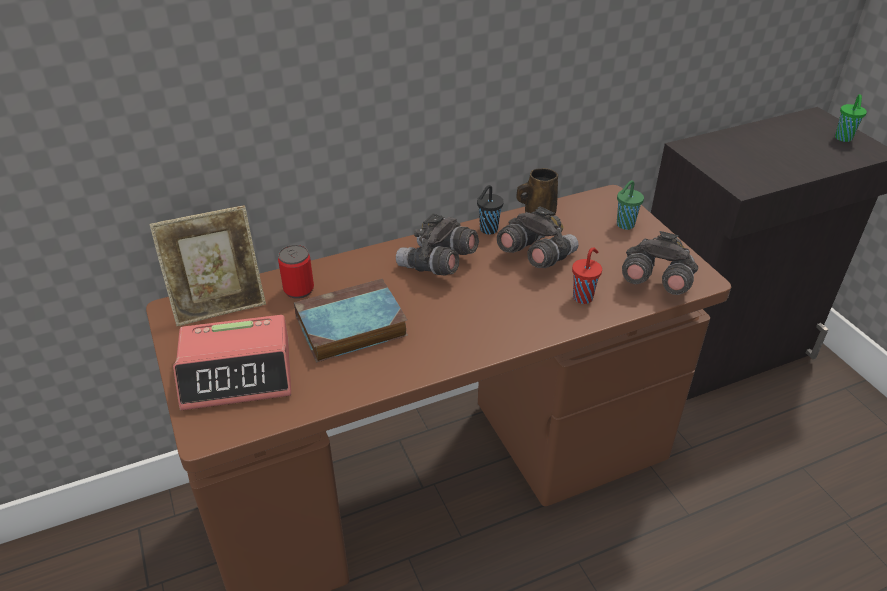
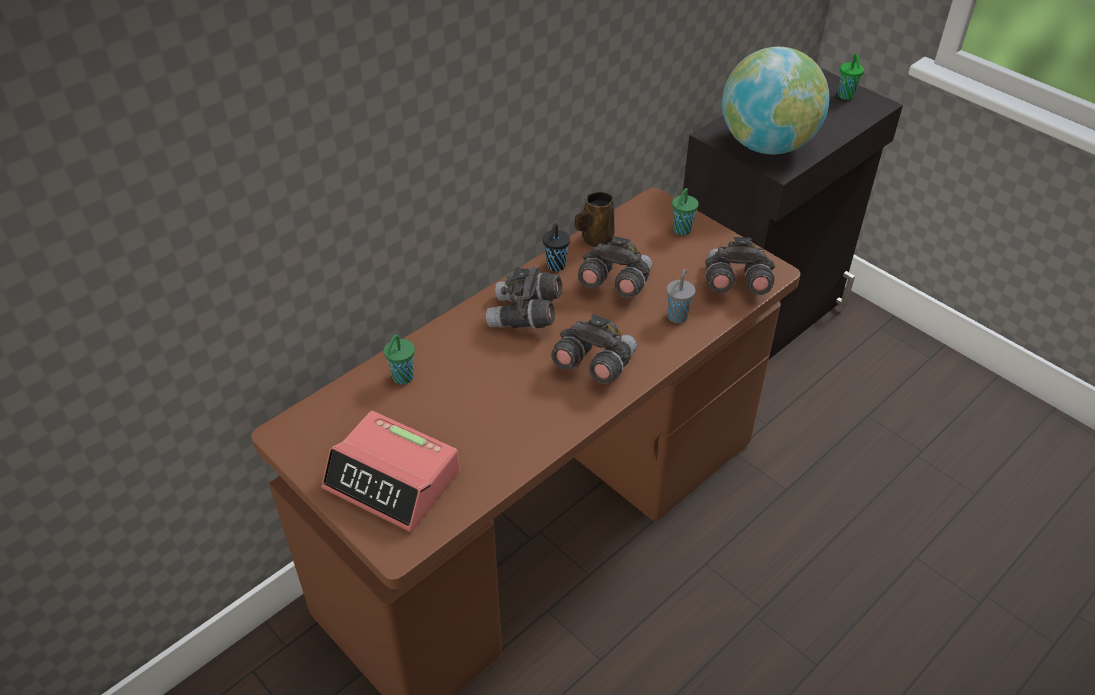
camera: 20 degrees left, 5 degrees up
picture frame [149,205,266,326] -> none
alarm clock [173,315,291,410] -> alarm clock turned 60 degrees clockwise [322,411,460,532]
can [278,245,314,299] -> green cup [384,335,415,384]
book [294,279,408,362] -> none
red cup [572,248,602,304] -> grey cup [666,269,695,323]
none -> grey binoculars [551,314,637,384]
none -> globe [722,47,829,154]

